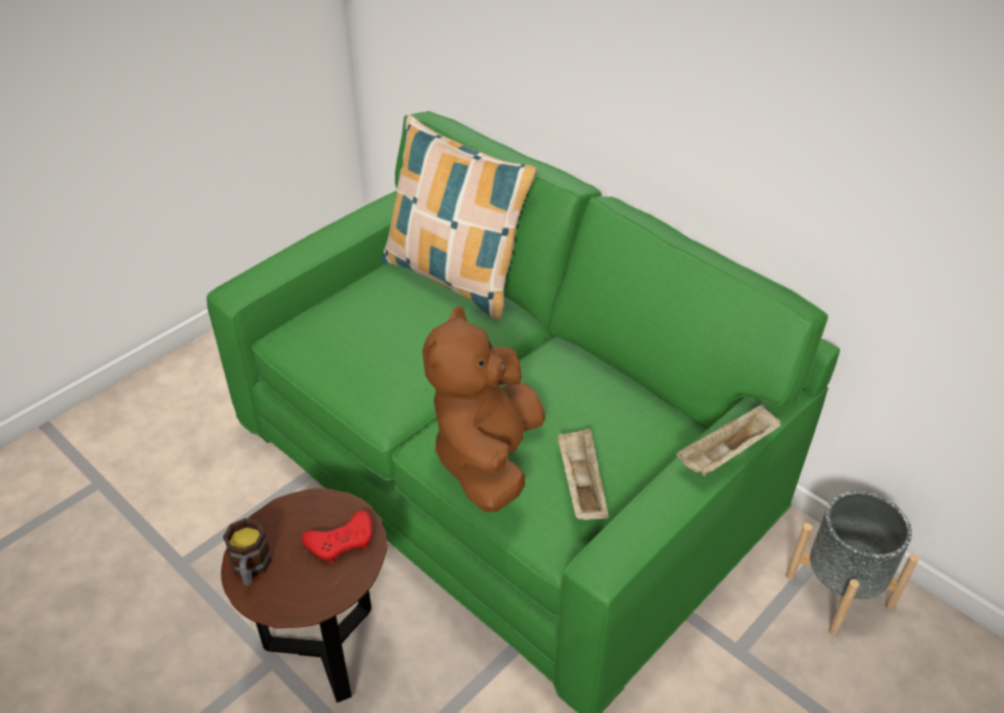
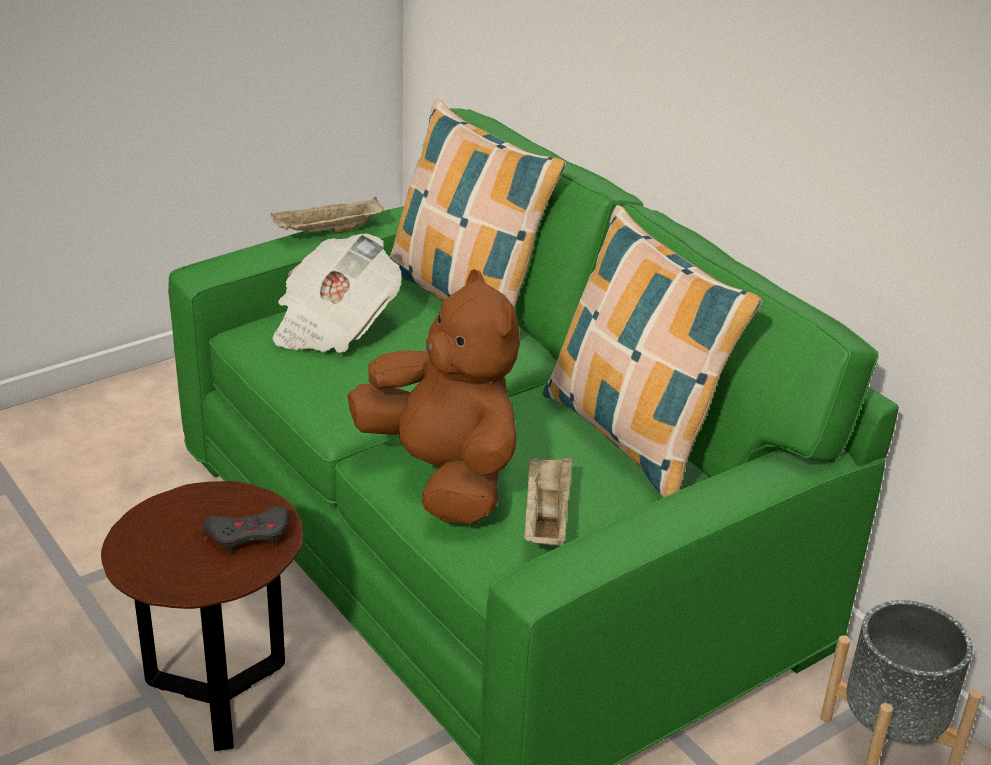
camera: 10 degrees right, 10 degrees down
mug [223,518,272,586] -> none
red game controller [302,510,372,564] -> grey game controller [203,506,289,553]
brown plush toy [422,306,545,512] -> brown plush toy turned 120 degrees clockwise [347,269,520,524]
beige tray [676,404,781,476] -> beige tray moved to [271,197,384,234]
none -> newspaper [273,234,401,353]
none -> pillow [543,205,762,498]

